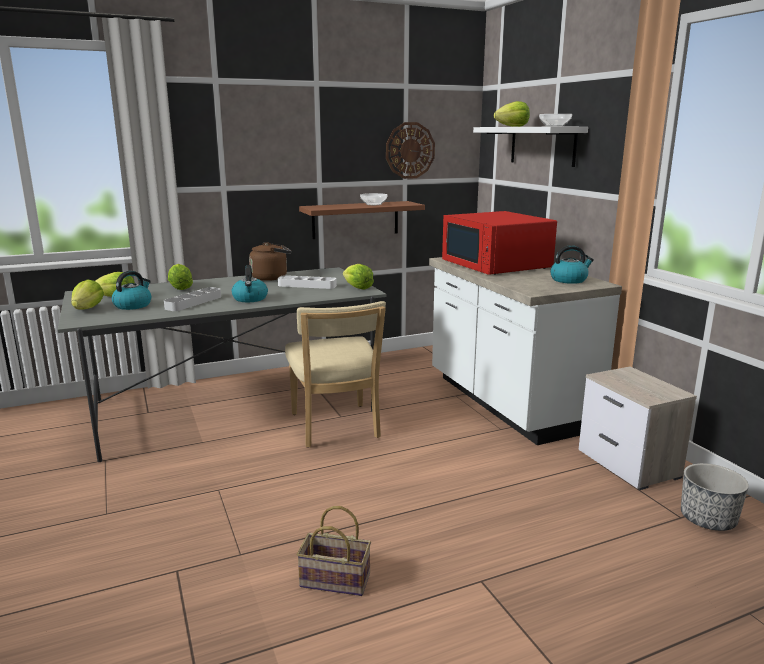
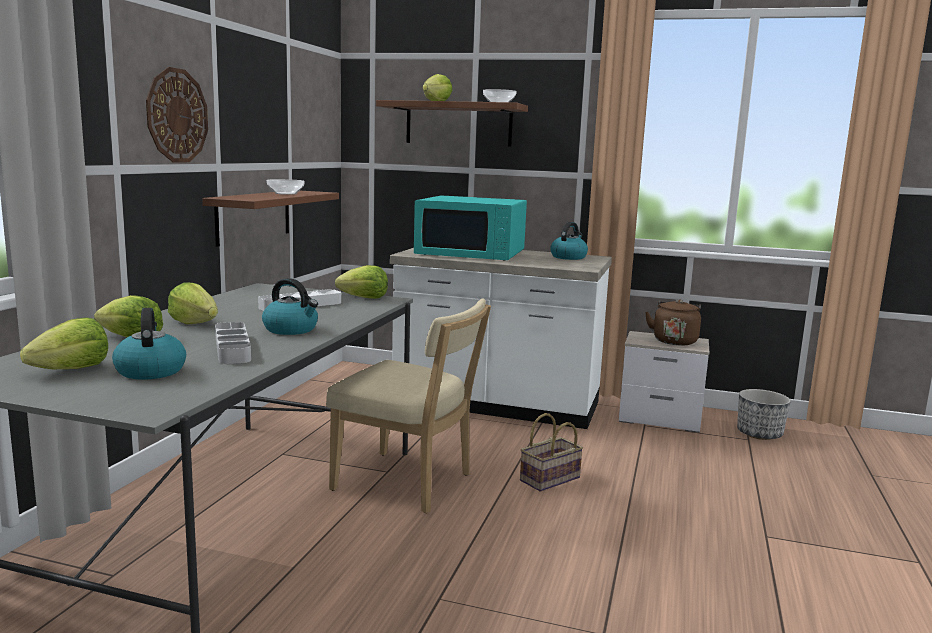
camera: 50 degrees left, 5 degrees down
lettuce [71,279,104,310] -> lettuce moved to [168,282,218,324]
brown kettle [249,242,292,281] -> brown kettle moved to [645,299,701,345]
basket [297,506,371,596] -> basket moved to [520,413,583,491]
wall clock [386,122,435,179] -> wall clock moved to [146,67,208,163]
red microwave [442,211,557,275] -> turquoise microwave [414,195,527,261]
white shelf [473,127,588,167] -> brown shelf [376,100,528,147]

